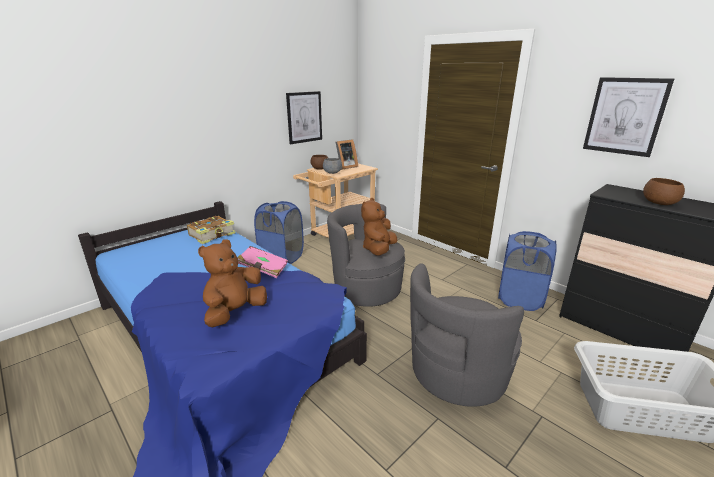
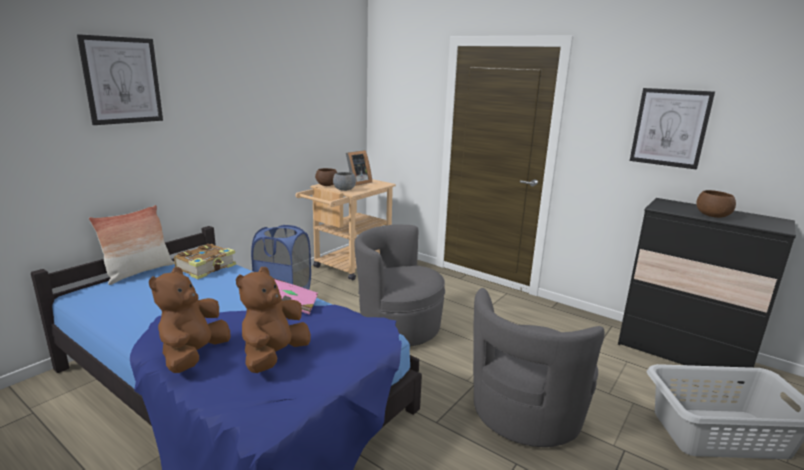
camera: 10 degrees left, 5 degrees down
picture [286,91,322,144] -> picture moved to [77,34,163,125]
brown plush toy [361,198,397,256] -> brown plush toy moved to [149,267,230,373]
blue laundry basket [498,231,557,311] -> none
none -> pillow [89,205,174,285]

